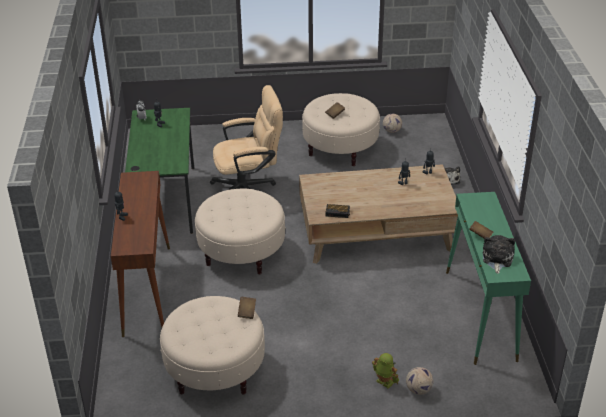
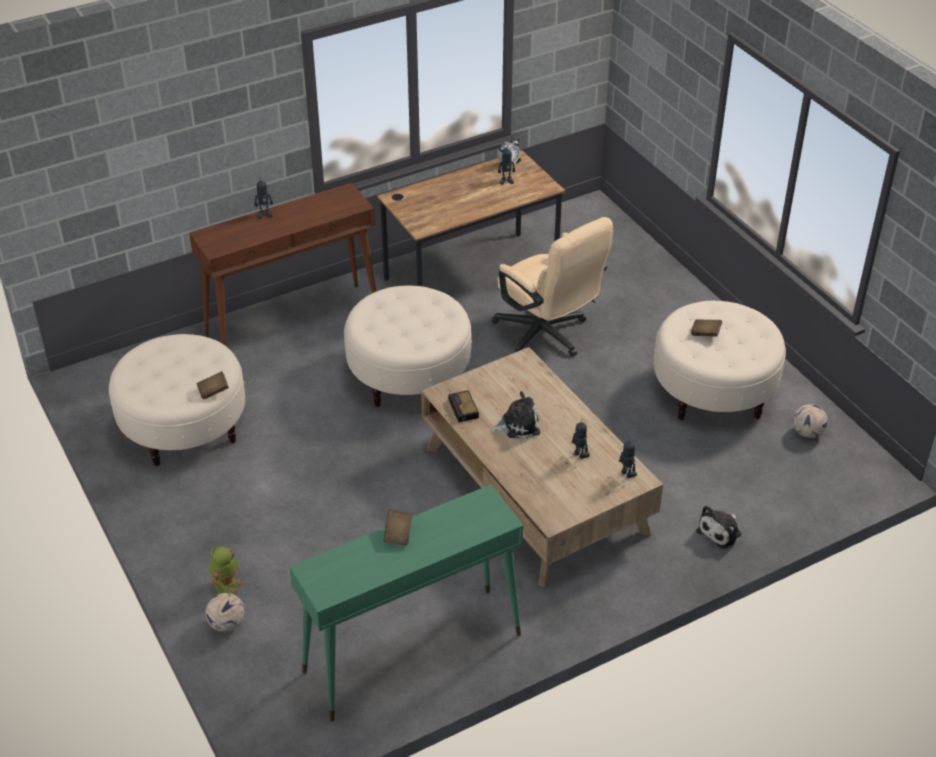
camera: 65 degrees right, 5 degrees up
green desk [125,108,195,234] -> brown desk [377,150,565,286]
plush toy [483,235,515,274] -> plush toy moved to [490,391,540,439]

